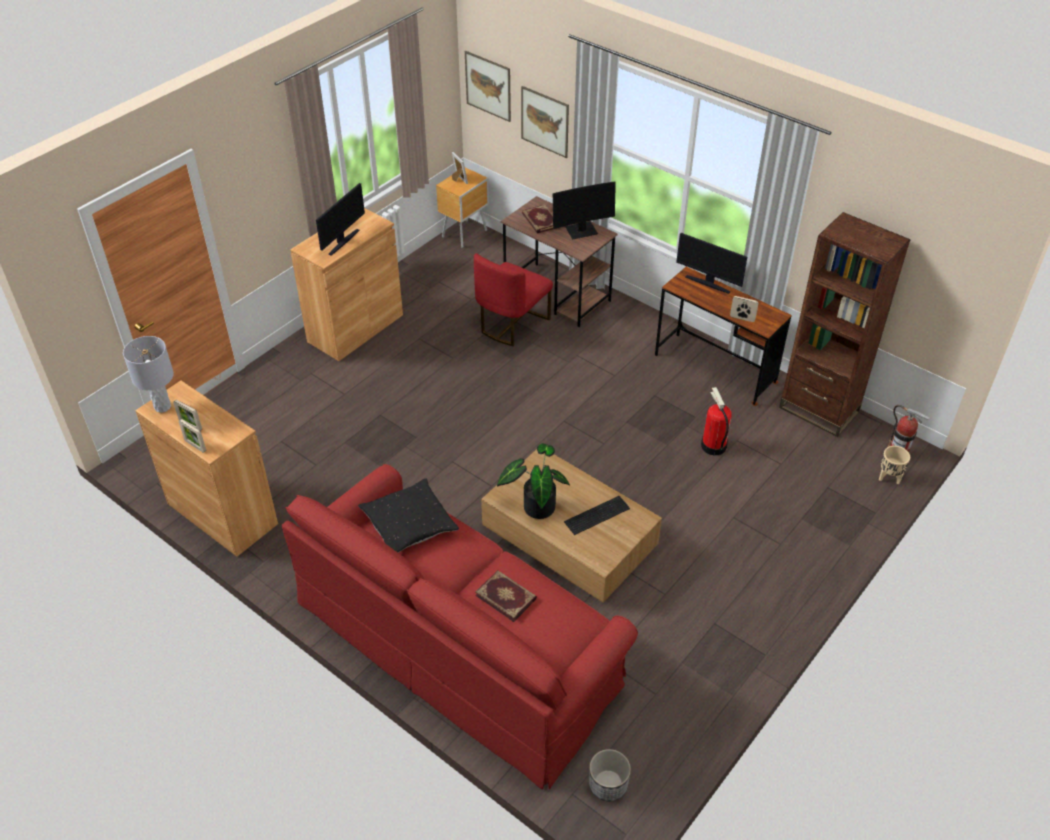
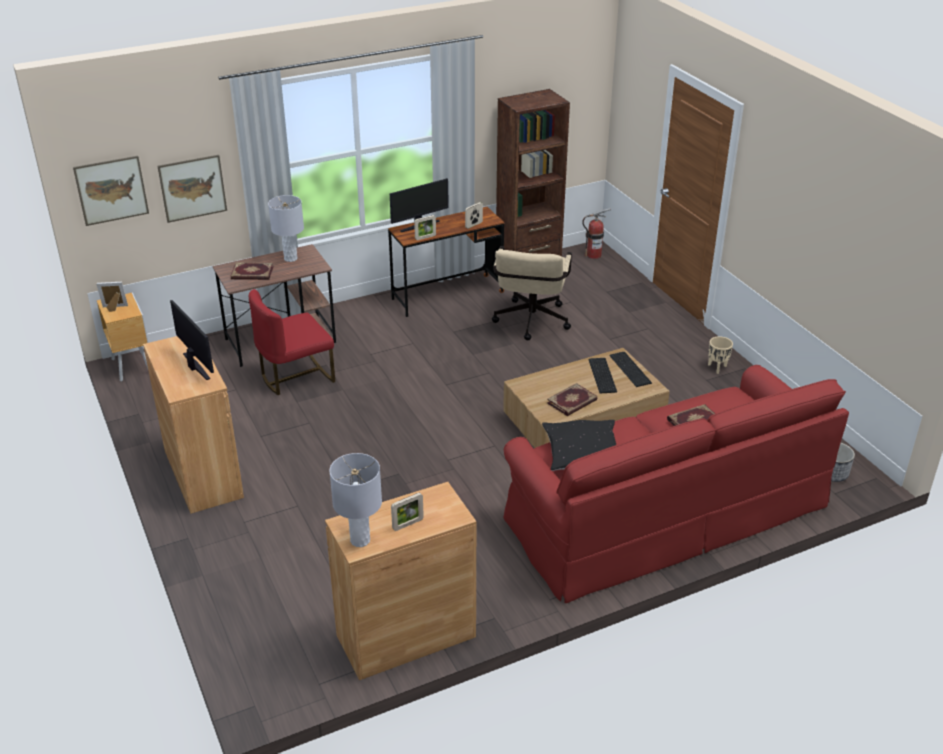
camera: 65 degrees left, 10 degrees down
picture frame [179,419,206,453] -> picture frame moved to [414,215,436,240]
red chair [474,253,553,346] -> red chair turned 90 degrees clockwise [249,289,335,395]
potted plant [497,443,570,519] -> book [547,383,598,416]
monitor [553,181,616,240] -> grey table lamp [268,195,304,262]
fire extinguisher [701,387,732,455] -> beige office chair [492,246,572,340]
beige planter [879,446,910,484] -> beige planter moved to [708,336,733,374]
none -> keyboard [609,352,652,387]

